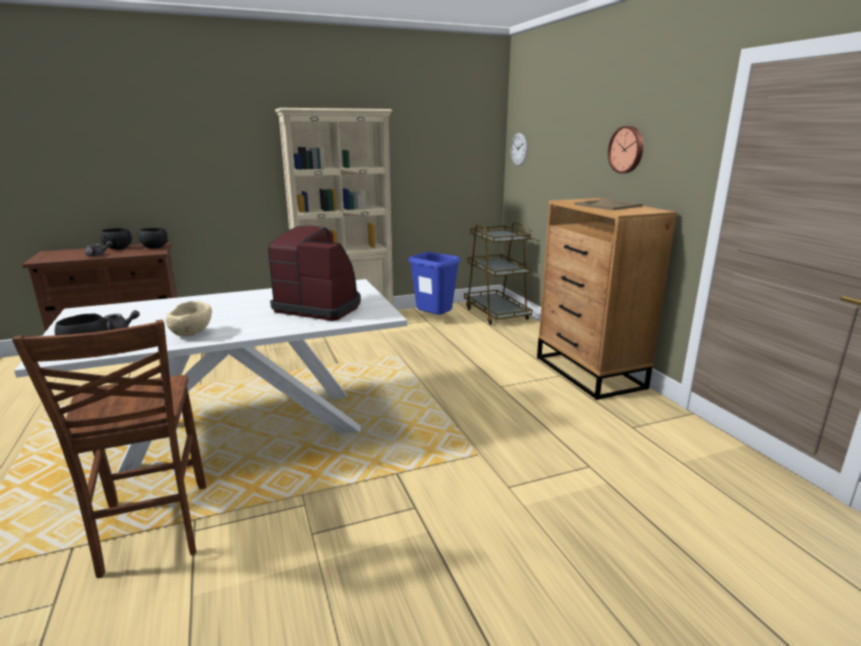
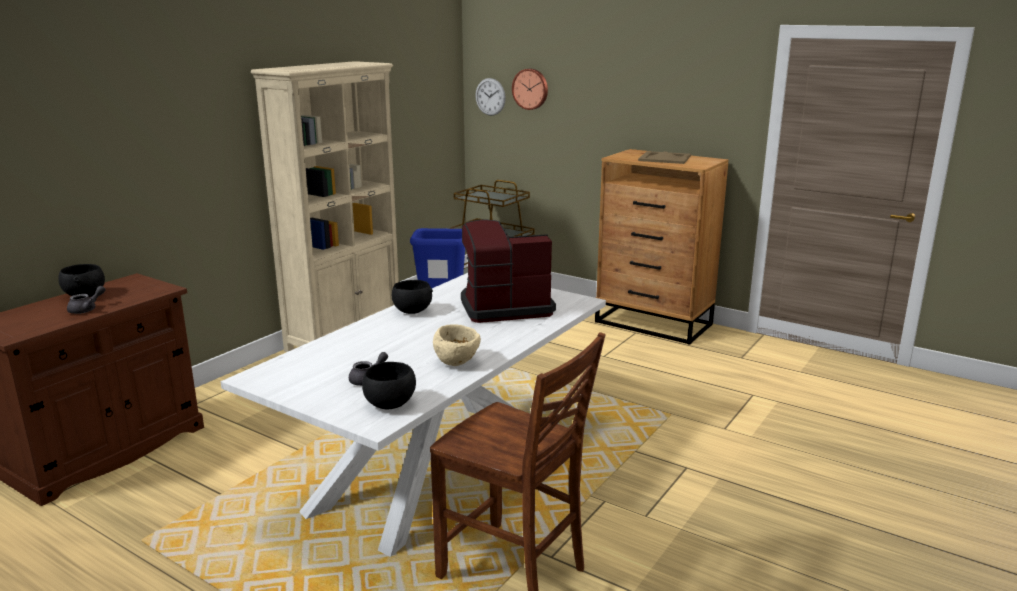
camera: 35 degrees left, 0 degrees up
black bowl [138,228,168,248] -> black bowl moved to [392,280,433,314]
wall clock [608,126,643,173] -> wall clock moved to [512,69,548,110]

